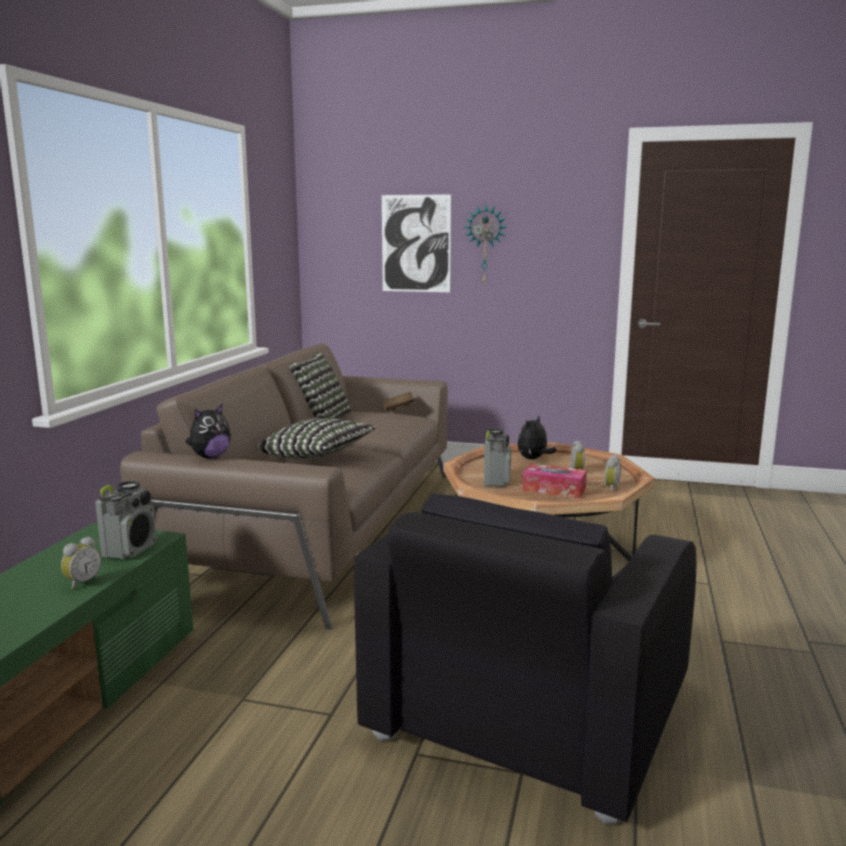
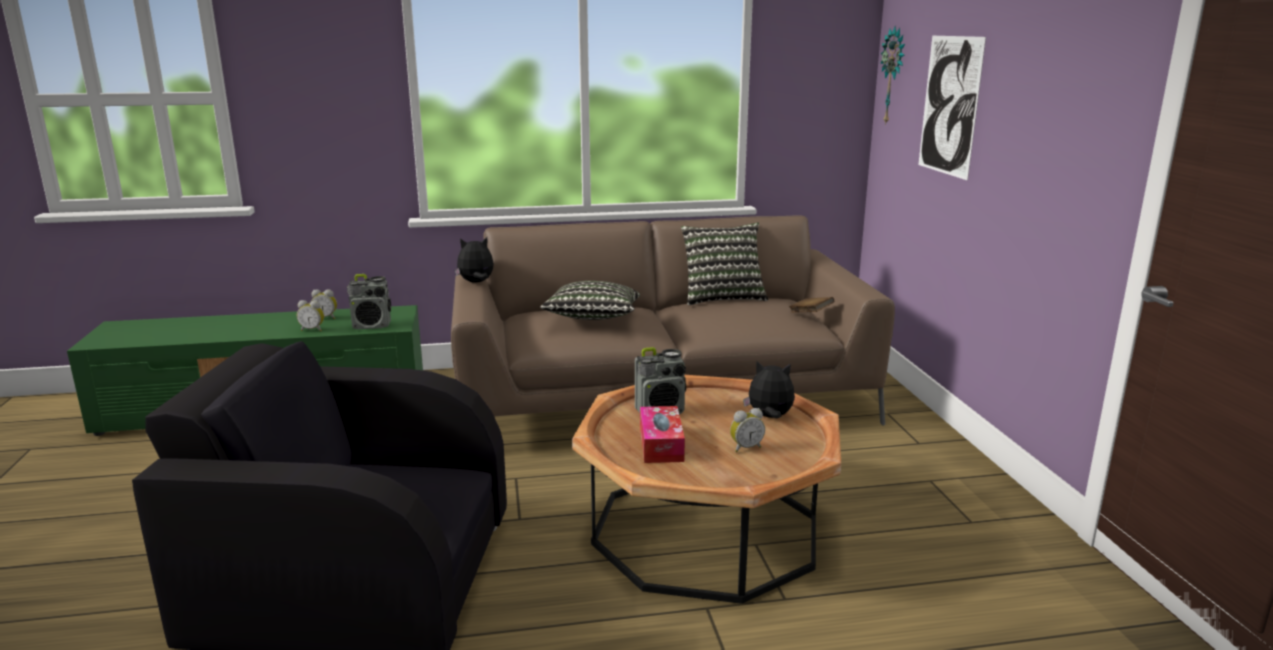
camera: 65 degrees right, 5 degrees up
plush toy [186,404,231,458] -> plush toy turned 150 degrees clockwise [455,237,494,283]
wall clock [465,205,506,284] -> wall clock moved to [880,27,905,126]
alarm clock [603,455,621,492] -> alarm clock moved to [311,289,337,319]

